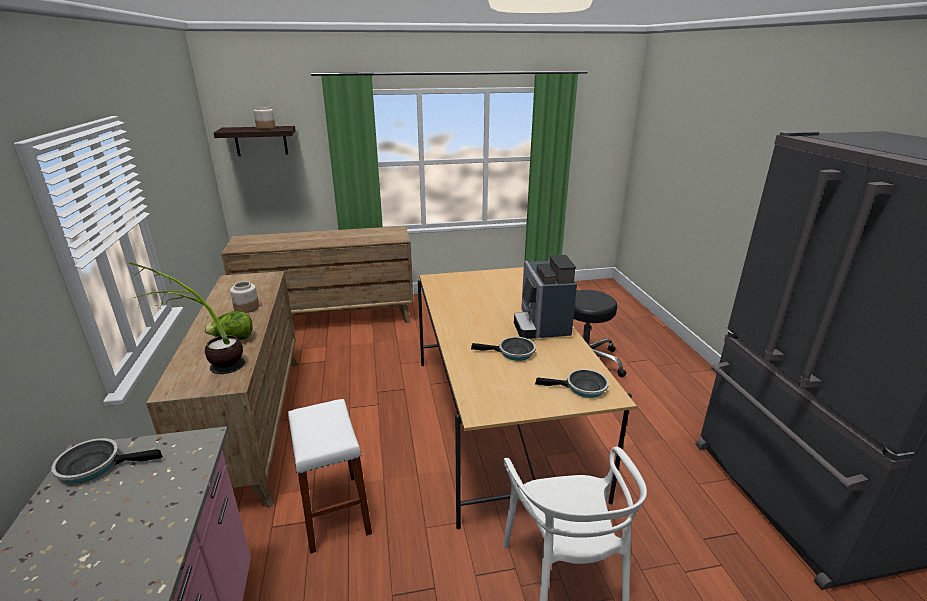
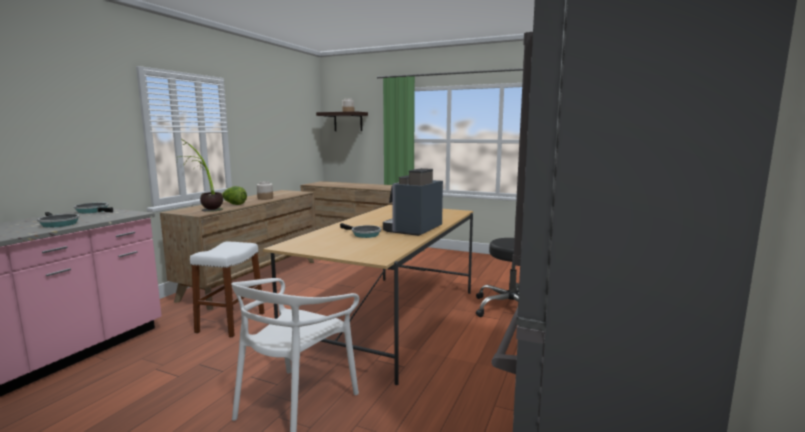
camera: 35 degrees right, 15 degrees down
frying pan [535,369,609,398] -> frying pan moved to [37,212,80,228]

